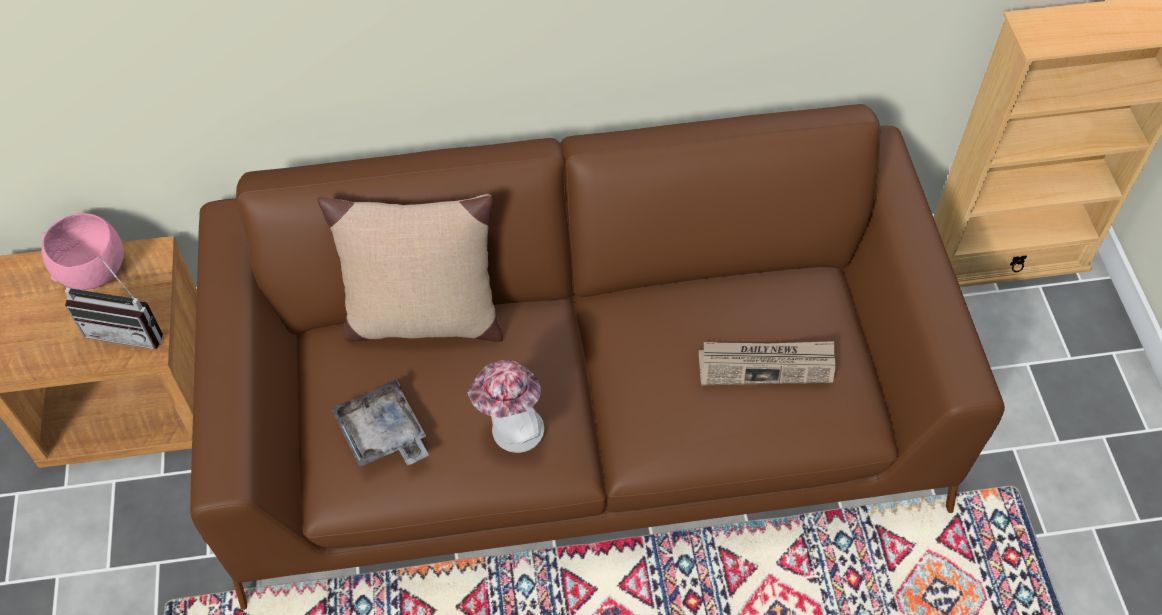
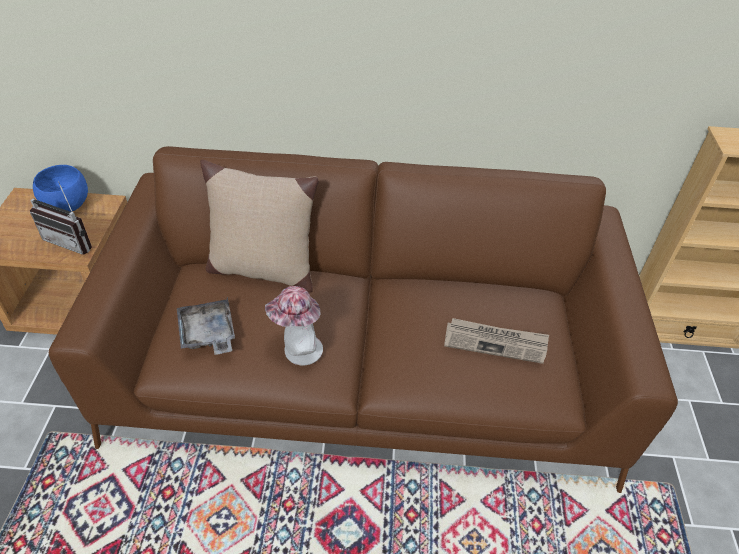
camera: 10 degrees right, 10 degrees down
pink bowl [41,213,124,290] -> blue bowl [33,165,88,212]

